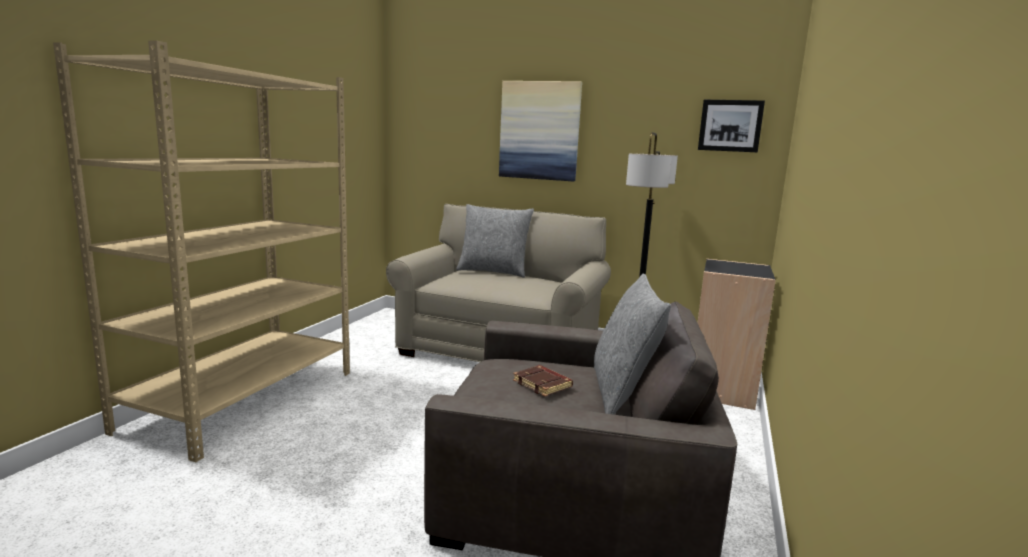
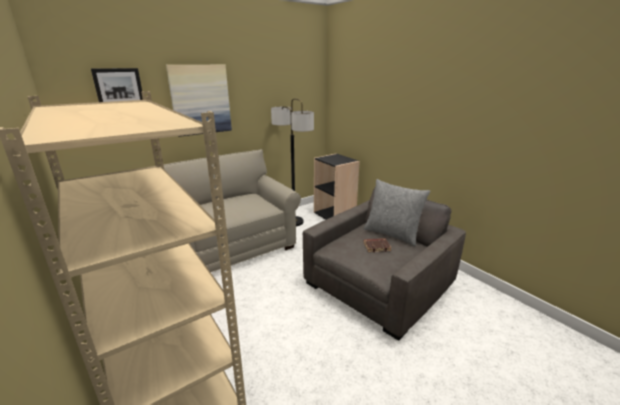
camera: 55 degrees left, 10 degrees up
grey pillow [456,204,534,278] -> none
picture [698,100,765,152] -> picture moved to [91,68,143,102]

